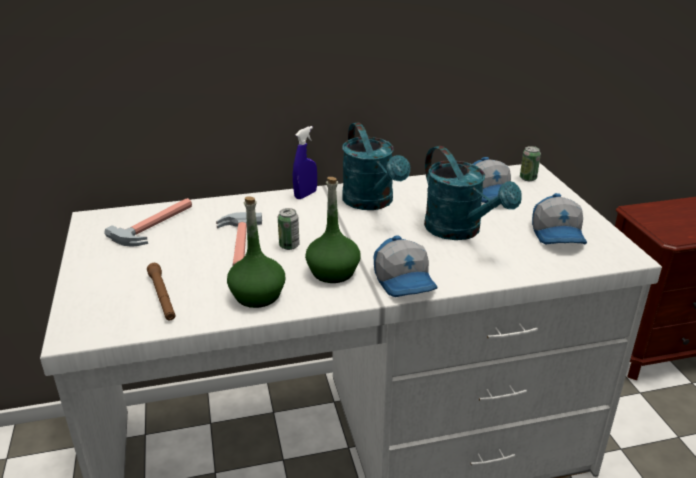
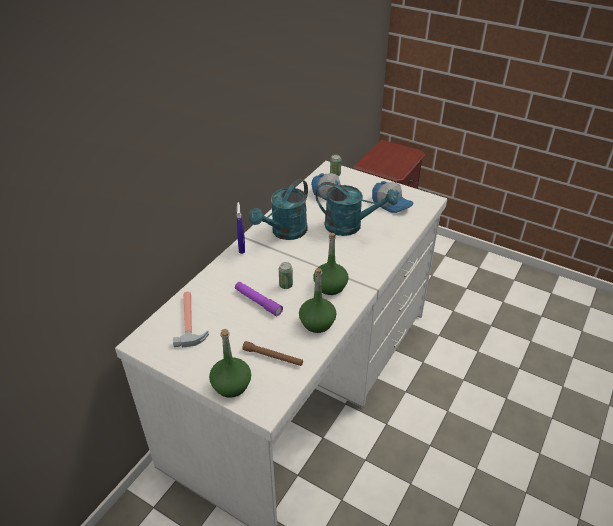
camera: 45 degrees left, 10 degrees up
hammer [216,212,262,266] -> purple flashlight [235,282,283,316]
turquoise watering can [342,122,410,210] -> turquoise watering can turned 105 degrees clockwise [249,179,308,240]
cap [374,236,437,297] -> none
none -> green bottle [209,329,251,398]

